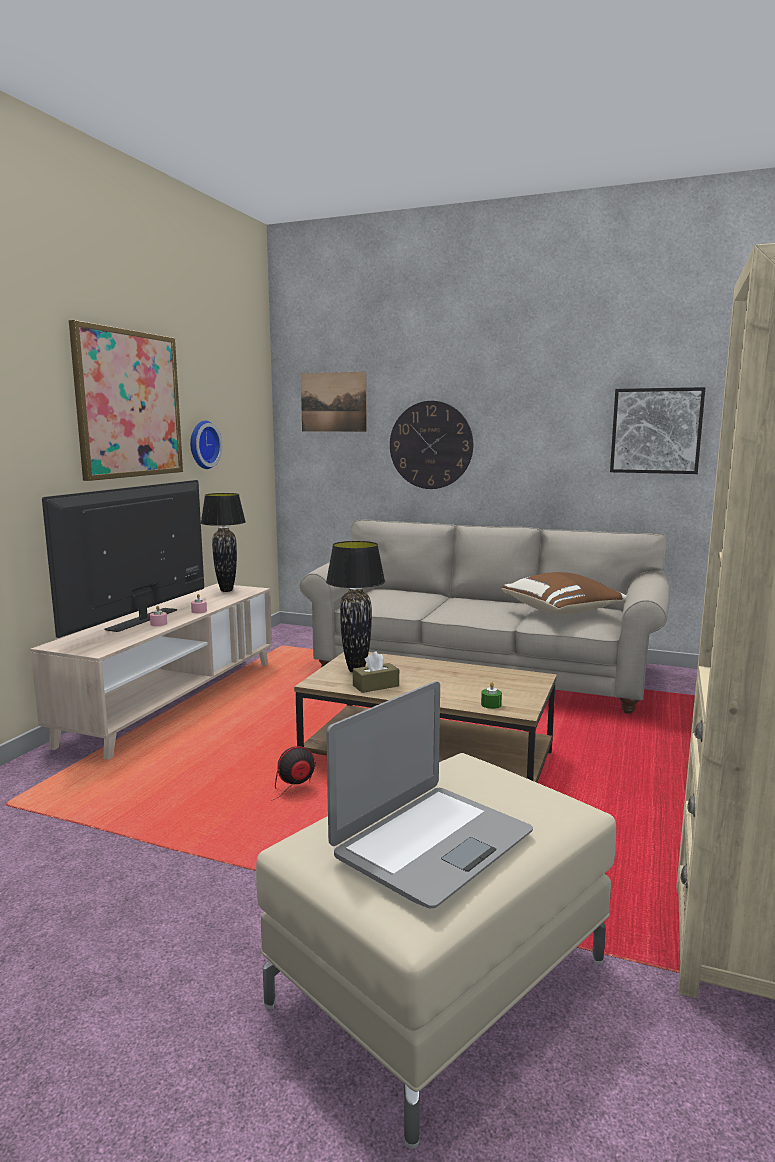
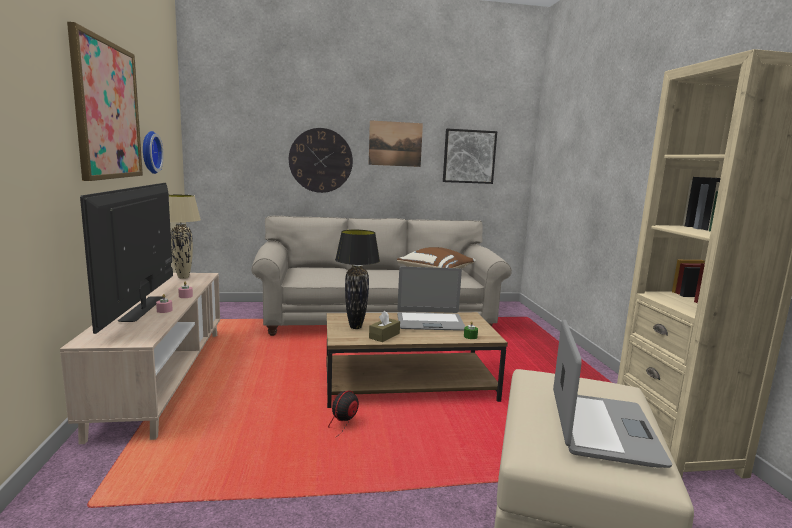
camera: 30 degrees left, 0 degrees up
black table lamp [201,493,246,592] -> beige table lamp [169,194,201,279]
picture [301,372,367,432] -> picture moved to [369,120,423,167]
none -> laptop [397,267,466,331]

